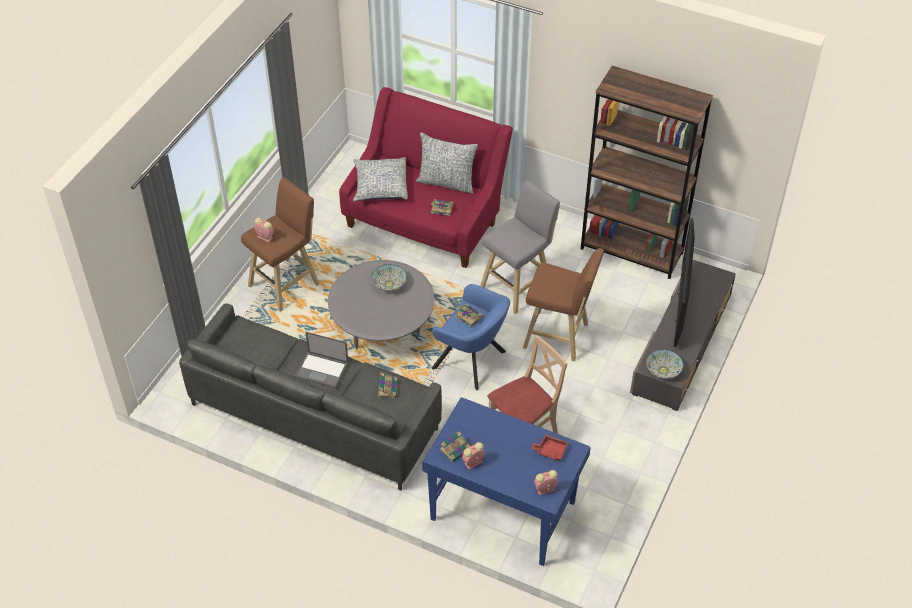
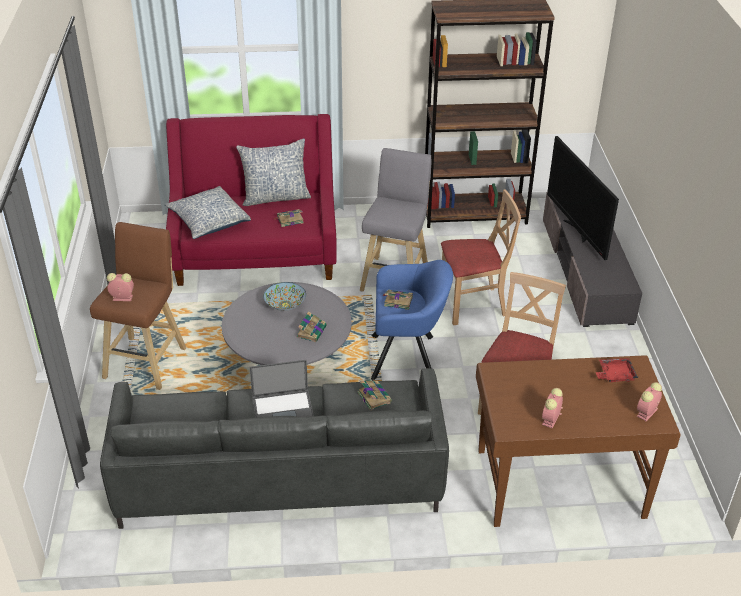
camera: 30 degrees left, 10 degrees down
blue desk [422,397,591,566] -> brown desk [476,355,681,527]
book [440,431,472,462] -> book moved to [297,311,327,342]
brown stool [523,248,604,361] -> beige chair [441,189,521,325]
bowl [646,349,683,379] -> none

